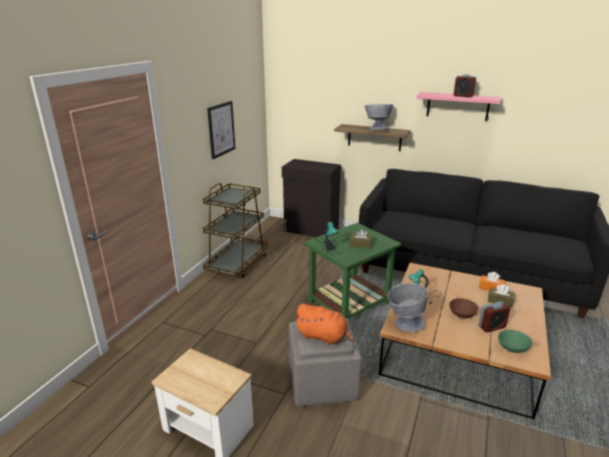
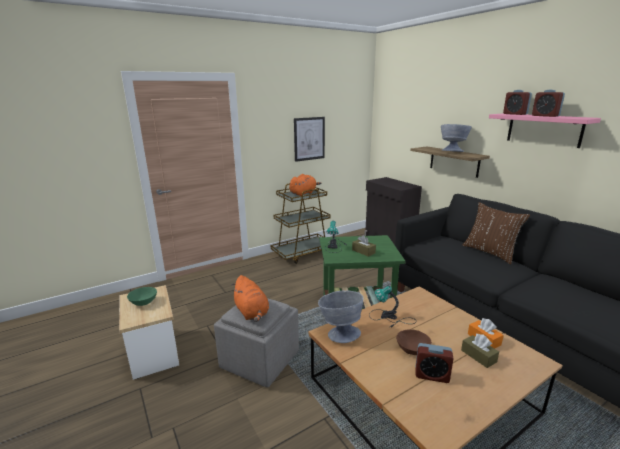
camera: 35 degrees right, 5 degrees down
green bowl [498,330,532,353] -> green bowl moved to [127,287,157,306]
none -> orange plush toy [289,174,321,196]
none -> brown pillow [463,202,530,264]
none -> alarm clock [503,90,532,115]

